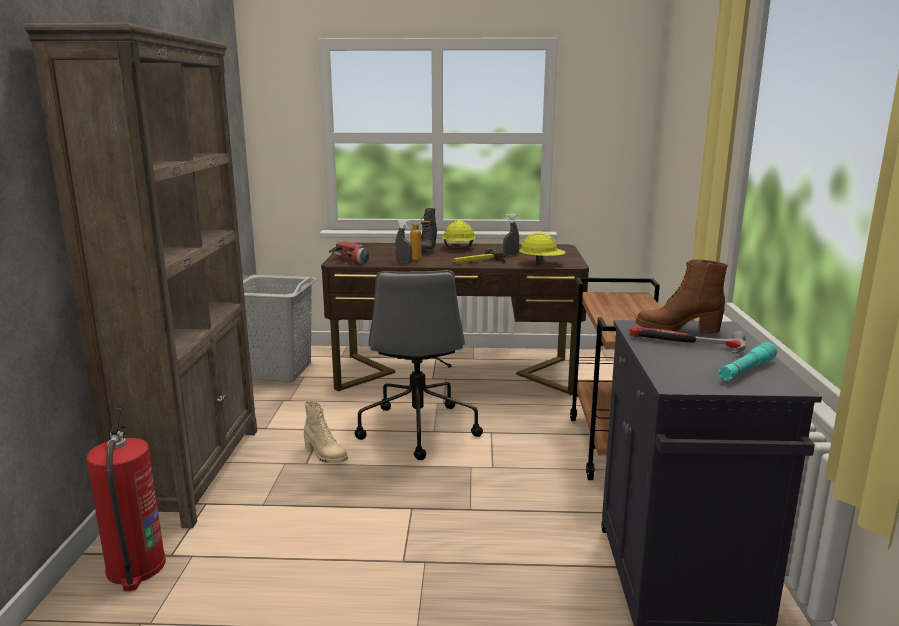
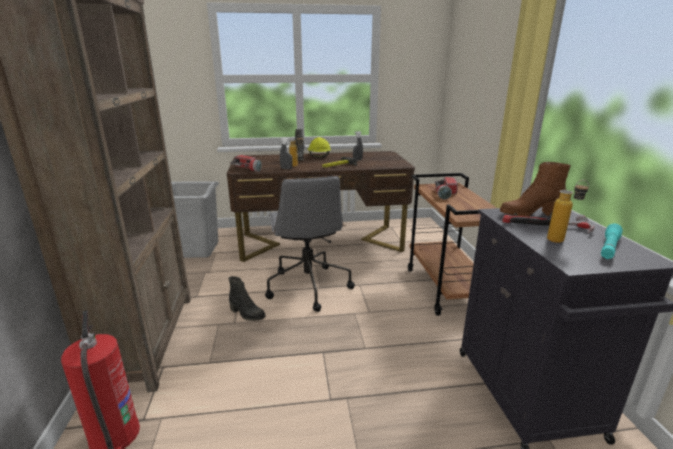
camera: 10 degrees left, 5 degrees up
beige boot [304,401,348,463] -> black boot [229,276,266,321]
yellow hard hat [519,232,566,264] -> none
none -> flashlight [435,177,458,199]
none -> bottle [547,180,589,243]

